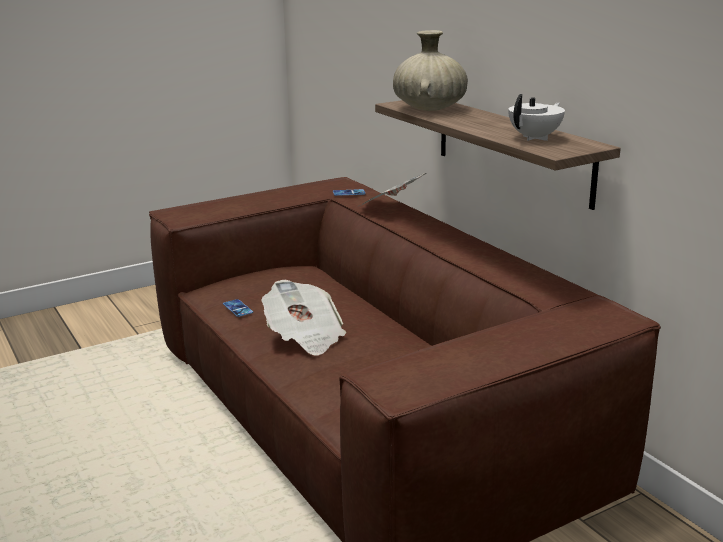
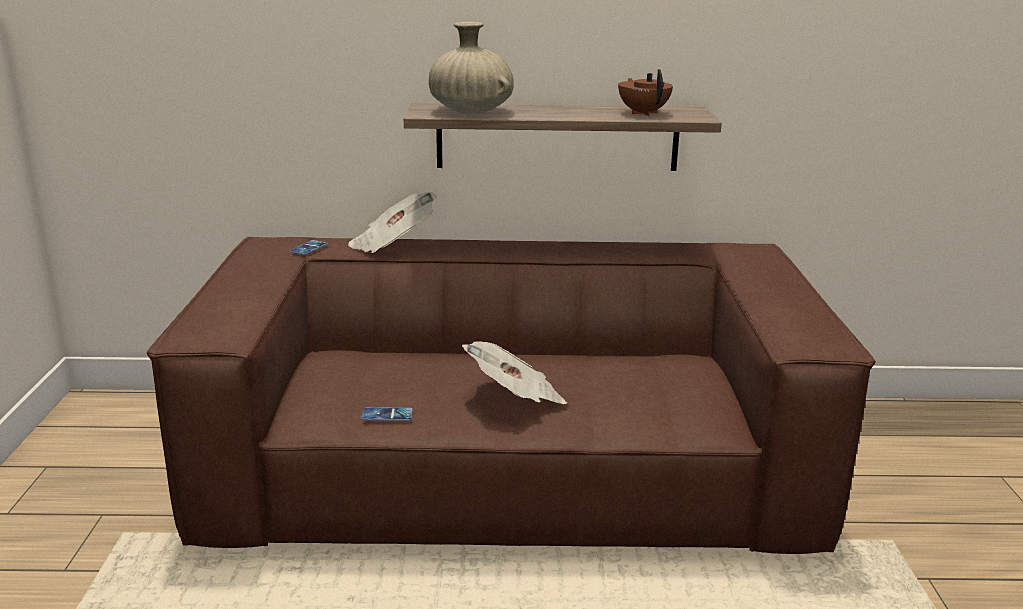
camera: 60 degrees left, 0 degrees up
white teapot [508,94,565,141] -> brown teapot [618,69,673,116]

